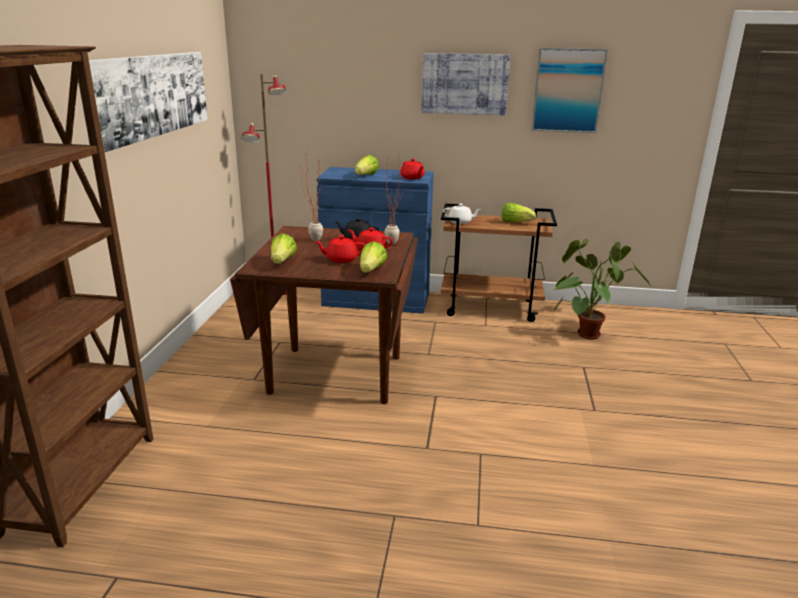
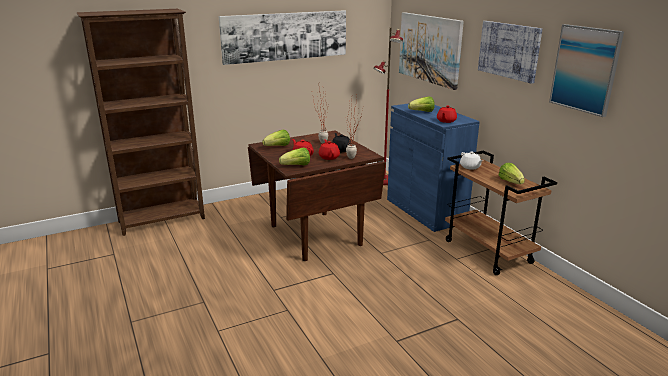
camera: 55 degrees right, 0 degrees up
potted plant [553,239,651,339] -> none
none -> picture [399,12,464,90]

